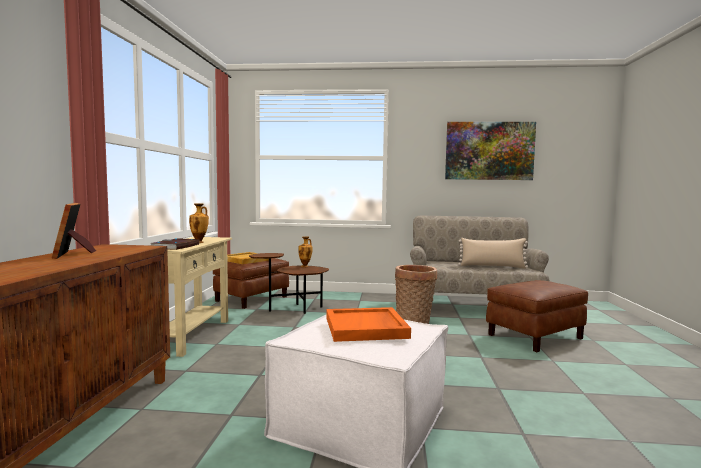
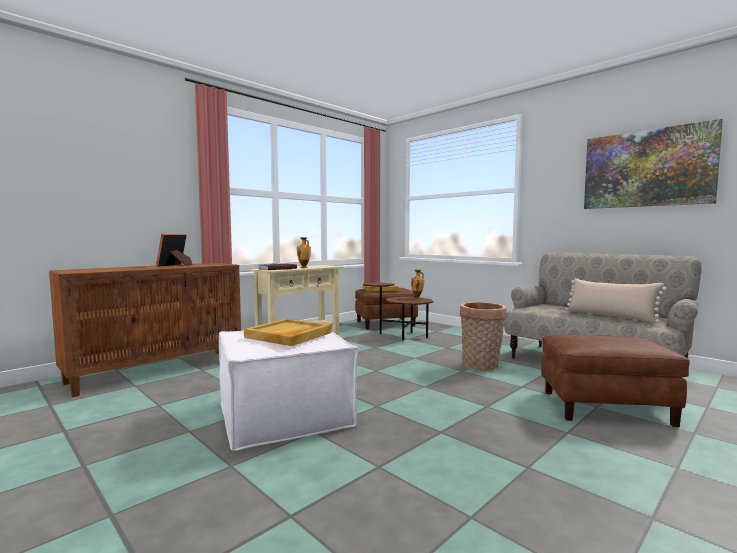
camera: 40 degrees right, 0 degrees up
orange tray [326,307,411,342] -> beige tray [244,318,332,346]

